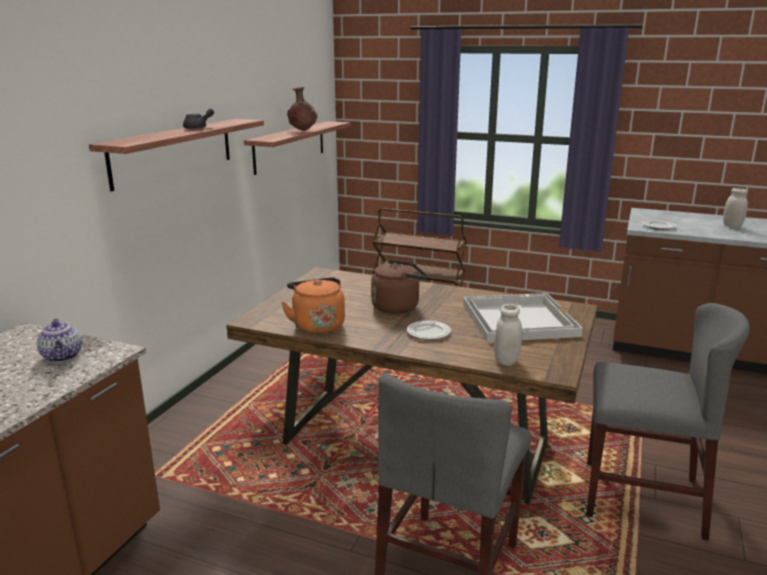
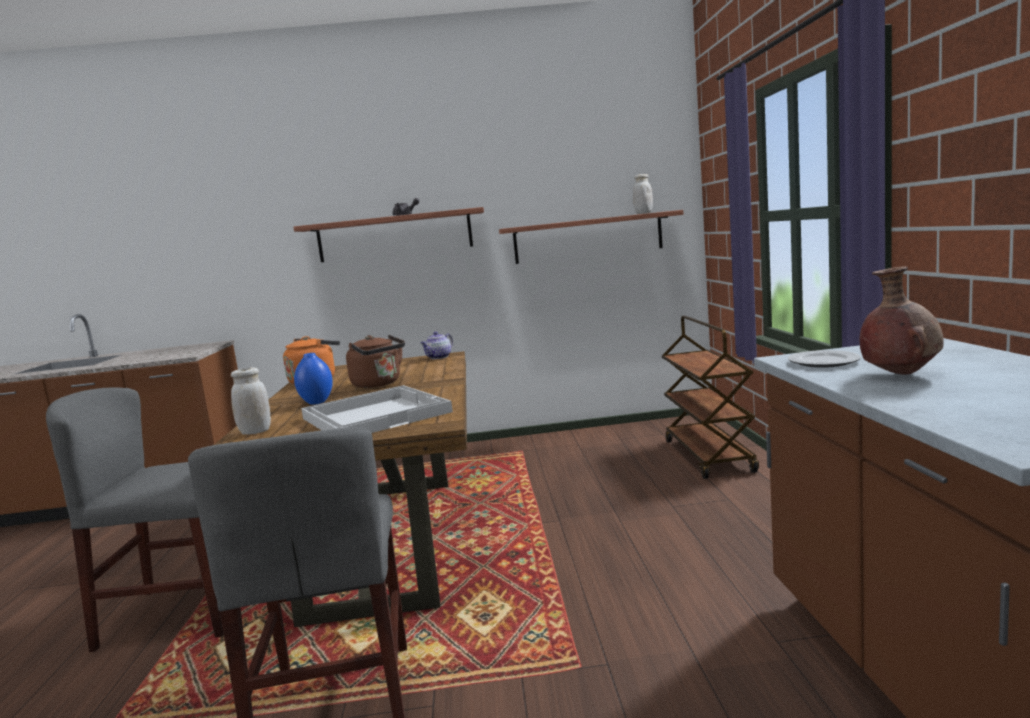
camera: 65 degrees right, 10 degrees down
teapot [37,319,82,362] -> teapot moved to [420,332,453,359]
brown vase [287,87,318,131] -> brown vase moved to [859,266,944,375]
plate [407,321,451,340] -> blue vase [294,353,333,405]
white jar [723,188,748,228] -> white jar moved to [633,174,653,214]

